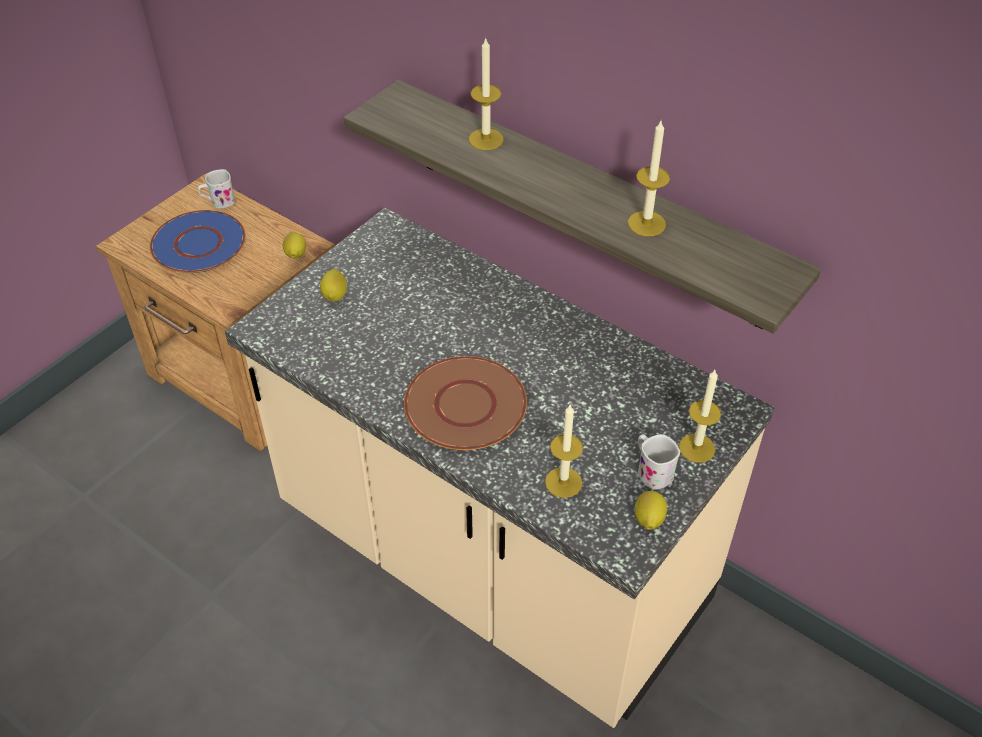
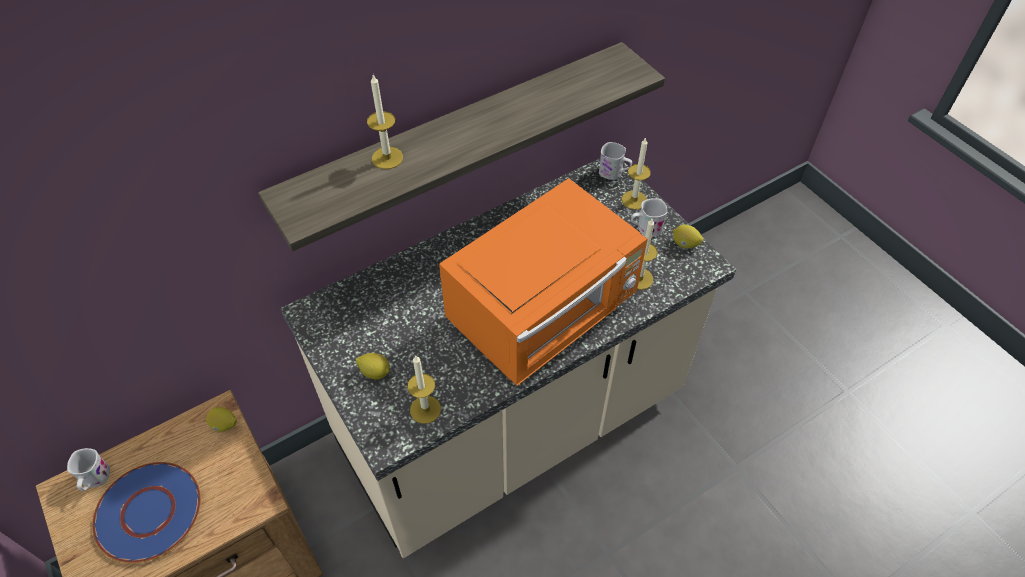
camera: 70 degrees left, 5 degrees up
brown plate [404,356,527,450] -> orange microwave [439,178,648,386]
candle [628,119,670,236] -> candle moved to [407,356,441,424]
none -> white mug [599,142,632,180]

